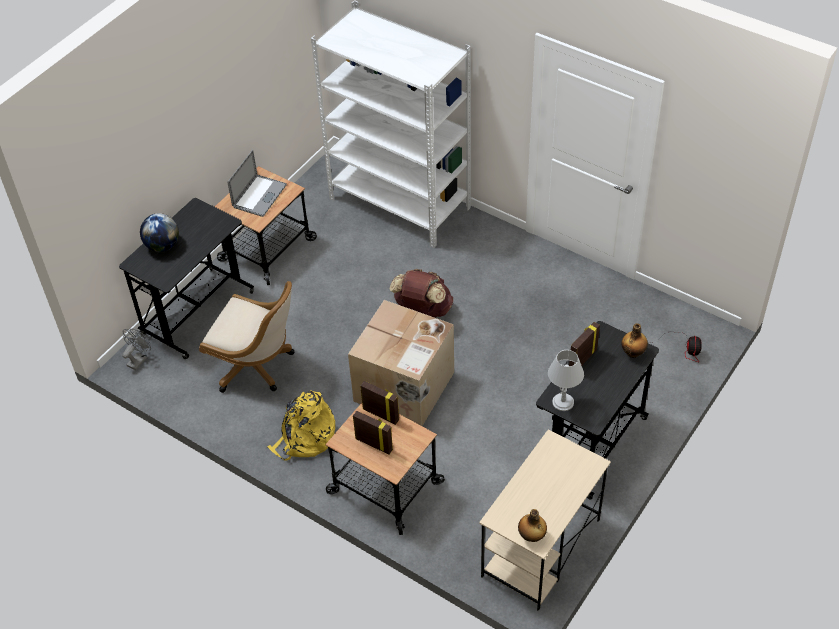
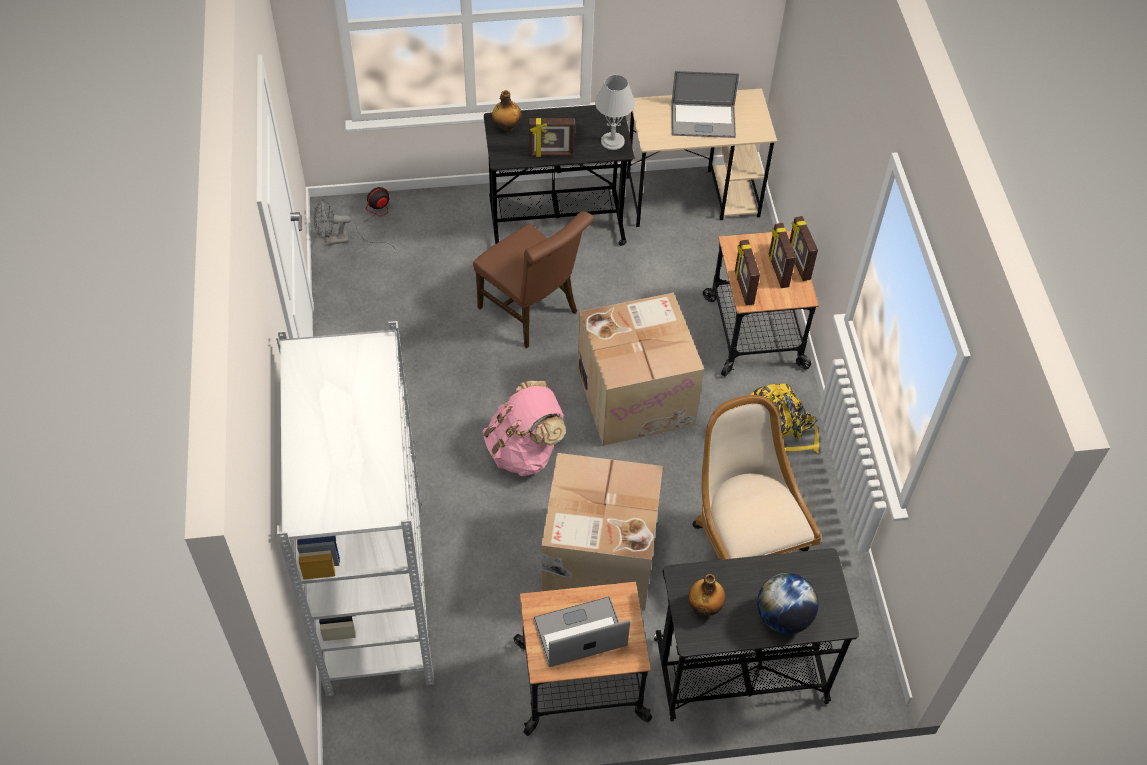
camera: 135 degrees left, 5 degrees up
grey fan [122,329,151,370] -> grey fan moved to [314,199,351,246]
brown backpack [390,269,453,318] -> pink backpack [483,381,566,476]
bottle [518,509,547,542] -> bottle moved to [688,574,726,616]
none -> brown chair [473,212,594,348]
none -> cardboard box [541,453,663,610]
none -> laptop [671,71,739,138]
none -> picture frame [790,216,818,281]

